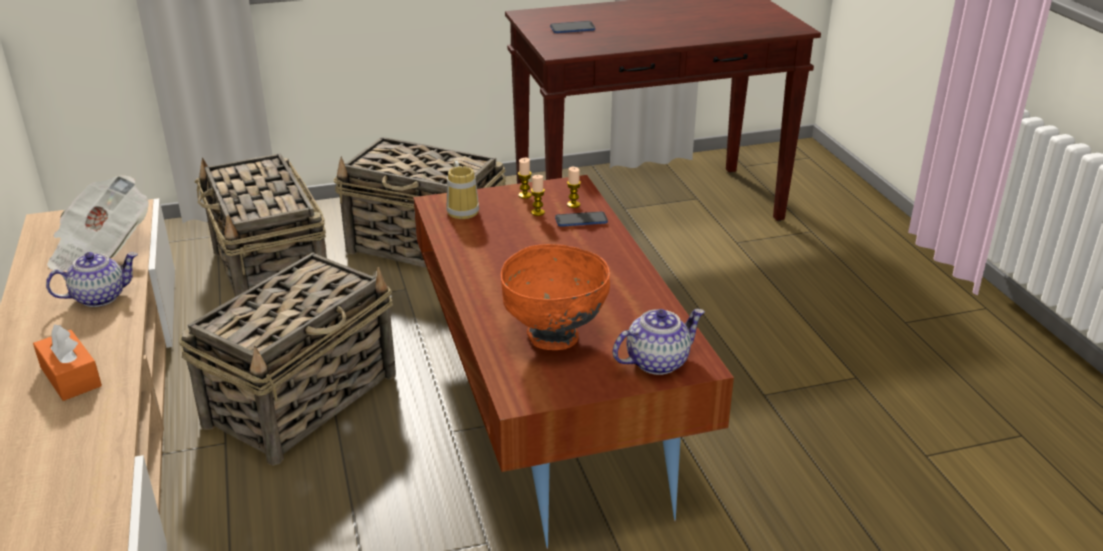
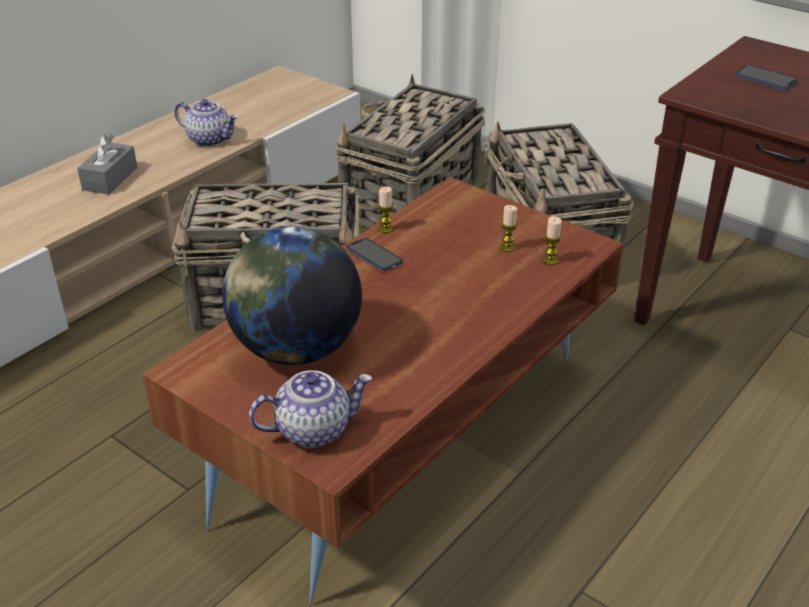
camera: 55 degrees right, 5 degrees up
orange tissue box [33,325,102,401] -> grey tissue box [77,133,137,194]
newspaper [47,175,149,271] -> none
mug [447,161,479,219] -> none
orange bowl [501,244,610,350] -> globe [222,226,362,365]
candle [518,158,531,199] -> candle moved to [378,187,394,233]
phone [555,212,608,227] -> phone moved to [346,238,403,271]
teapot [613,309,705,375] -> teapot turned 45 degrees counterclockwise [249,370,372,448]

